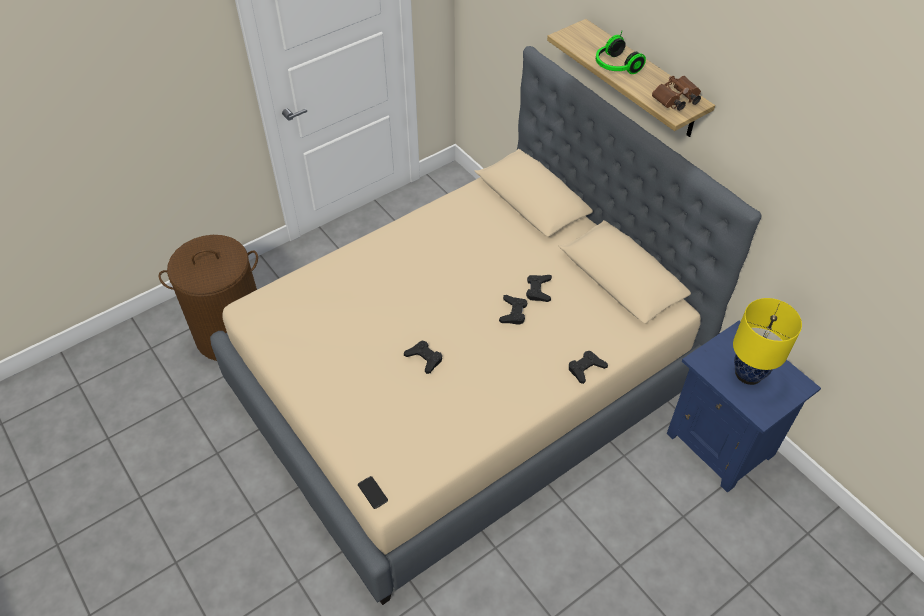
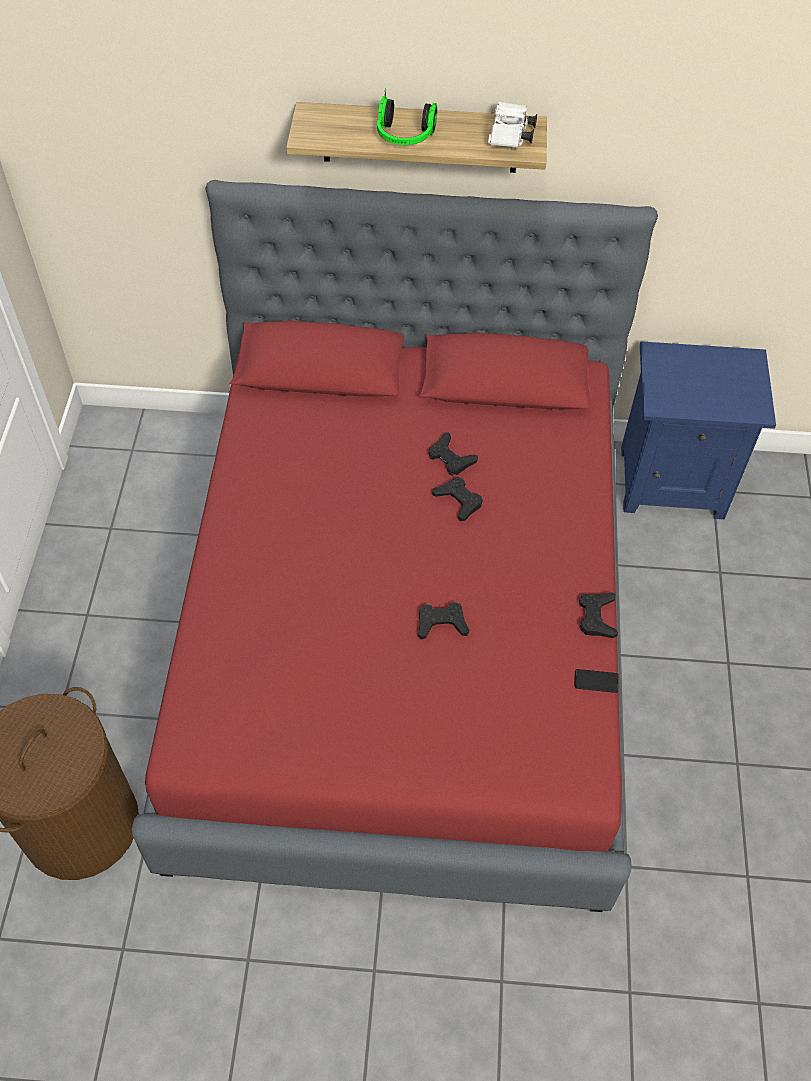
camera: 50 degrees left, 5 degrees up
beige bed [210,46,762,605] -> red bed [132,180,658,912]
phone [358,476,388,509] -> phone moved to [574,669,619,693]
black game controller [569,351,608,384] -> black game controller moved to [579,592,618,638]
brown binoculars [652,76,701,111] -> white binoculars [488,101,537,148]
yellow table lamp [733,298,802,385] -> none

